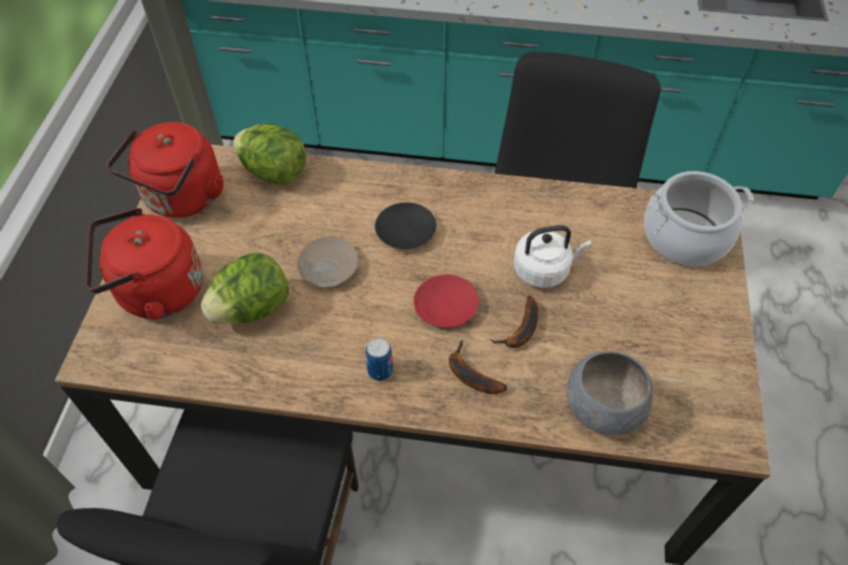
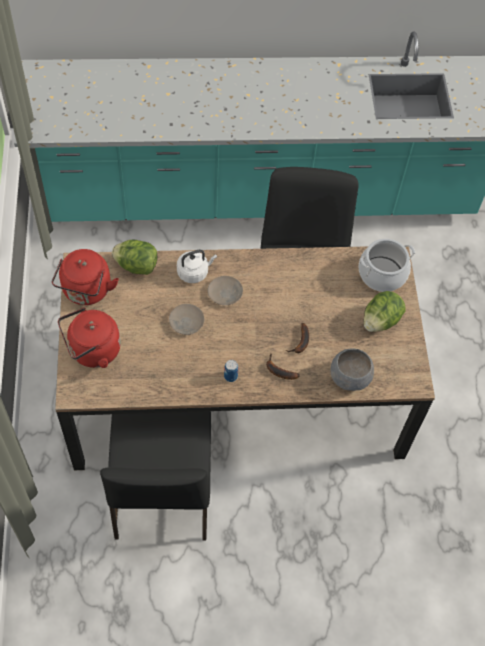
camera: 15 degrees left, 5 degrees up
lettuce [201,253,289,324] -> lettuce moved to [364,291,406,332]
black plate [375,202,437,249] -> beige plate [207,276,243,305]
red plate [414,274,479,328] -> none
white kettle [513,225,591,288] -> white kettle moved to [177,250,217,283]

